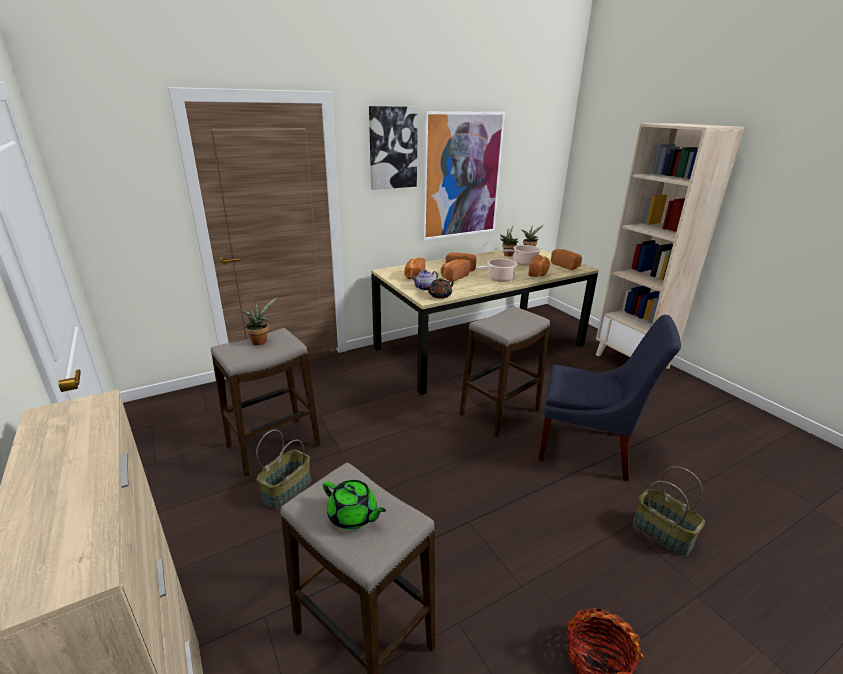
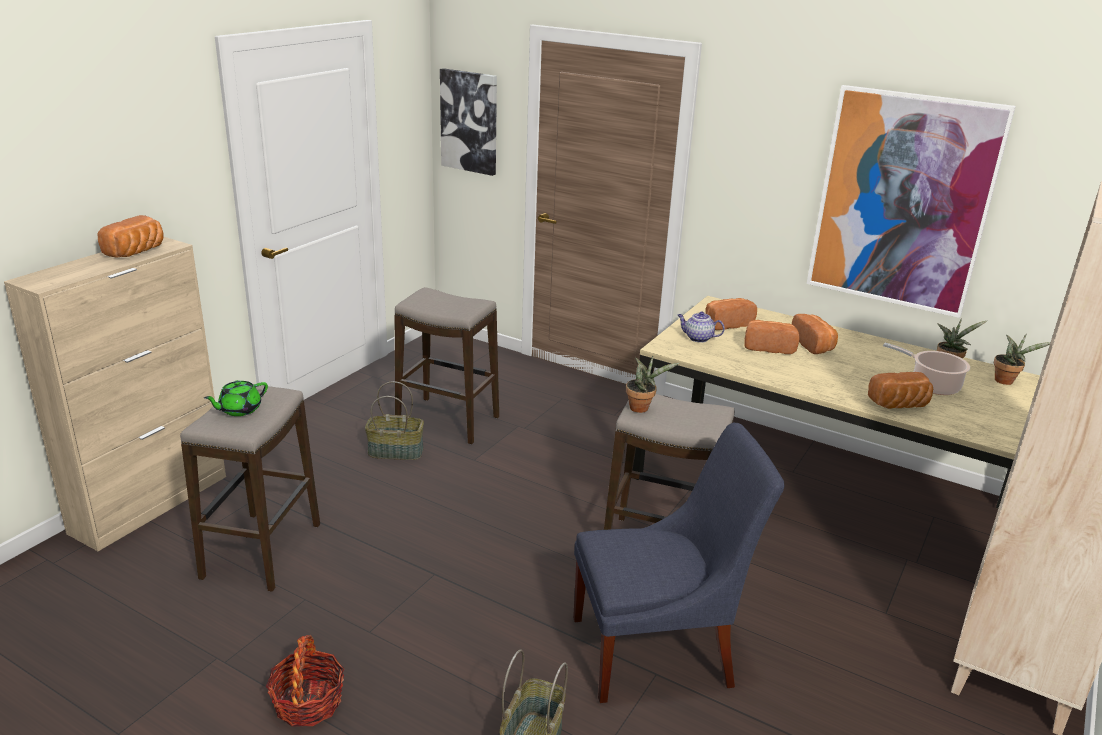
camera: 60 degrees right, 0 degrees up
potted plant [239,297,277,345] -> potted plant moved to [626,356,679,413]
green teapot [323,480,386,529] -> green teapot turned 45 degrees clockwise [204,380,268,416]
picture [369,106,418,190] -> picture moved to [440,68,497,176]
brown teapot [426,278,454,299] -> none
cooking pot [476,259,518,282] -> none
blue chair [538,315,681,481] -> blue chair turned 90 degrees counterclockwise [573,423,784,703]
bread [551,249,582,270] -> bread moved to [97,215,163,257]

